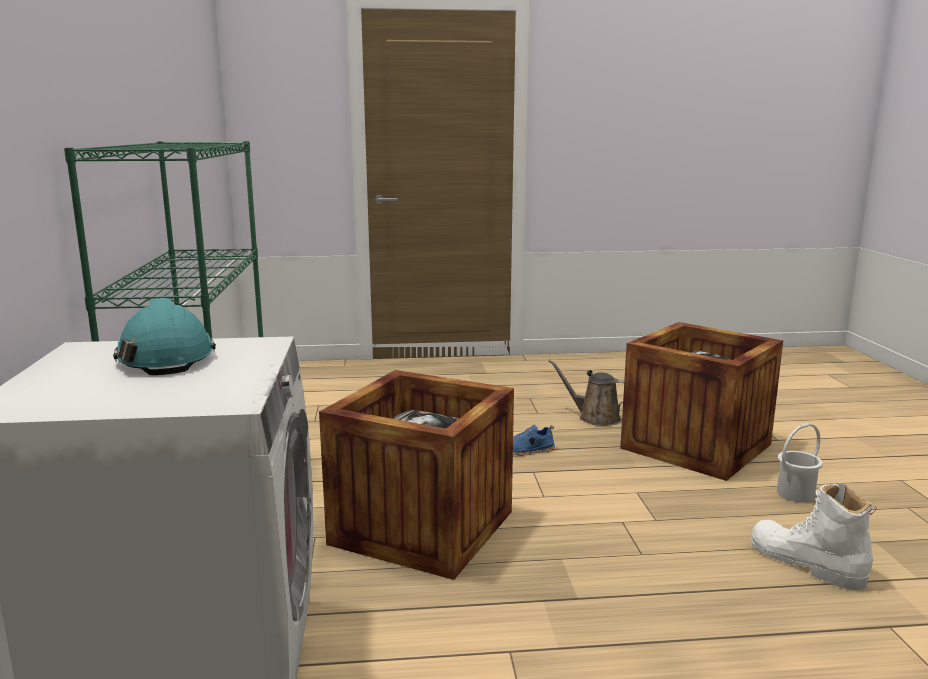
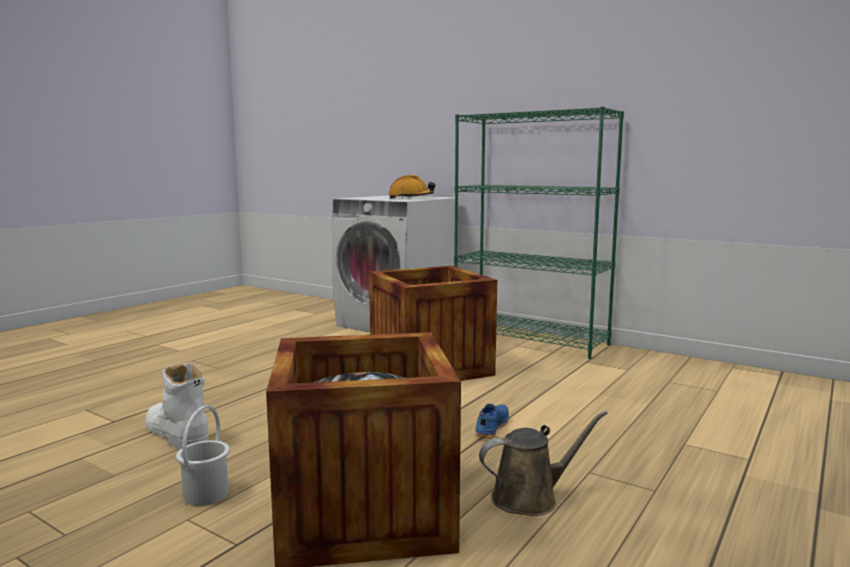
camera: 130 degrees right, 5 degrees down
turquoise hard hat [113,298,216,375] -> orange hard hat [389,175,435,198]
white boot [752,483,876,591] -> white boot turned 135 degrees counterclockwise [145,364,208,450]

